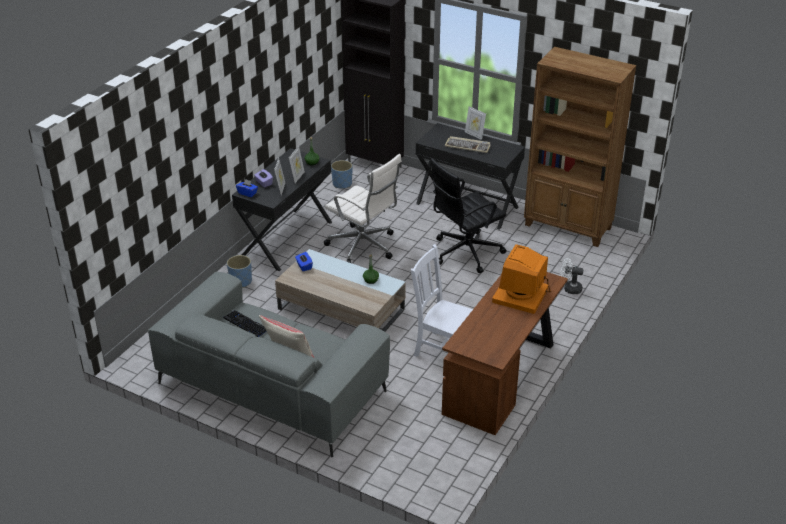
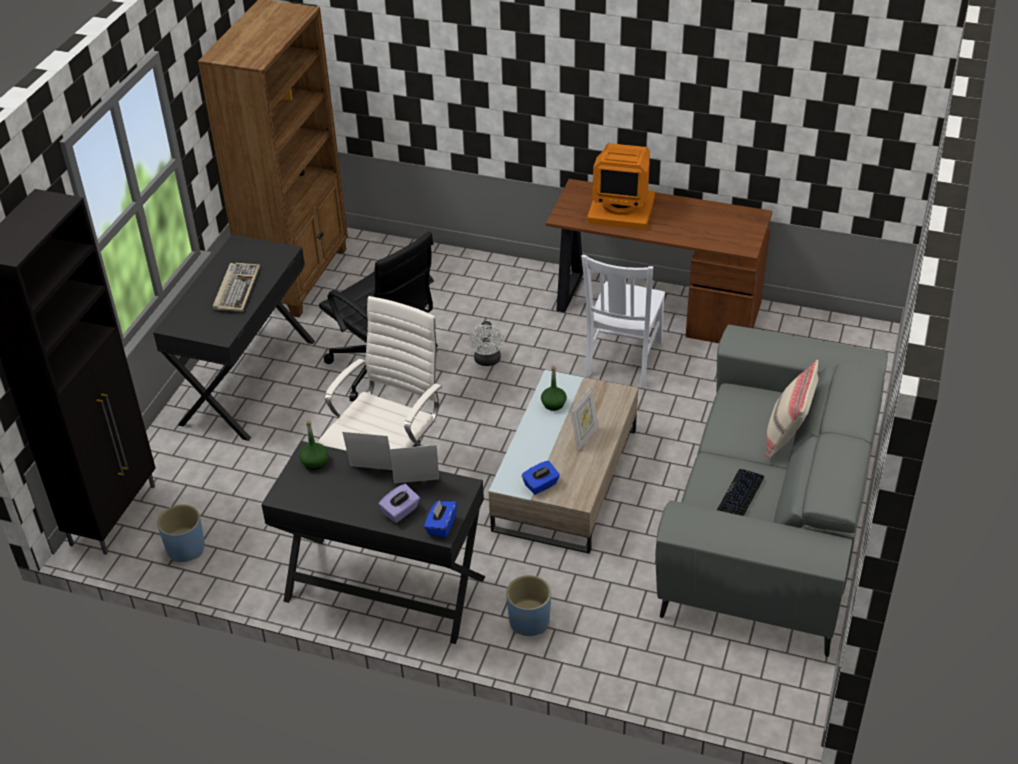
camera: 100 degrees left, 5 degrees up
picture frame [465,106,486,140] -> picture frame moved to [570,386,598,451]
white fan [561,258,583,294] -> white fan moved to [468,321,504,366]

